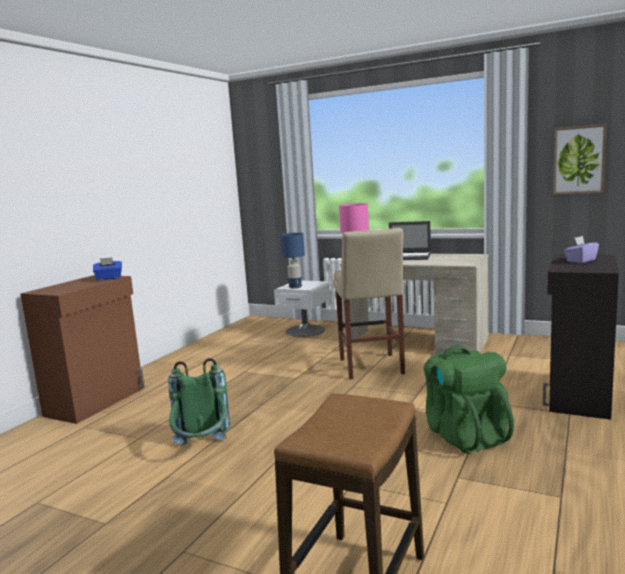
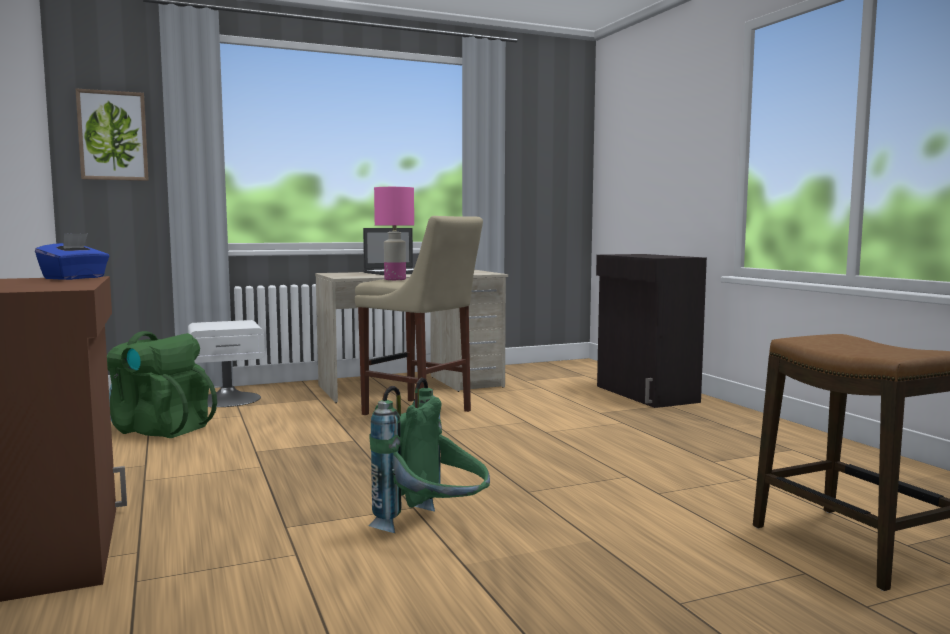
camera: 50 degrees left, 5 degrees down
blue table lamp [280,233,305,288] -> none
green backpack [424,345,514,453] -> green backpack moved to [107,331,217,438]
picture [553,124,607,194] -> picture moved to [76,88,149,181]
purple tissue box [564,236,599,263] -> none

